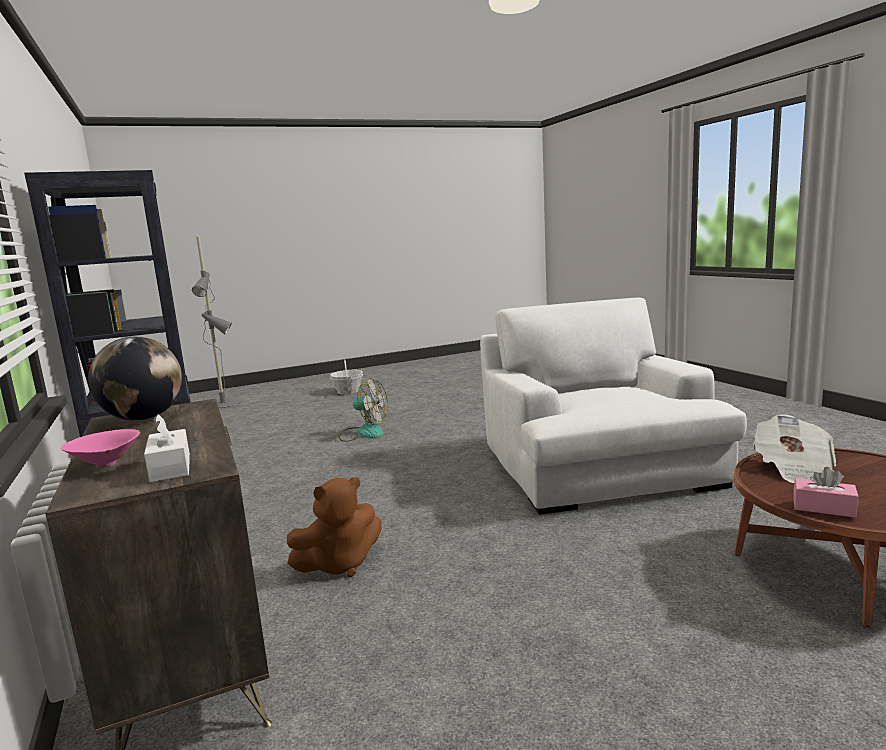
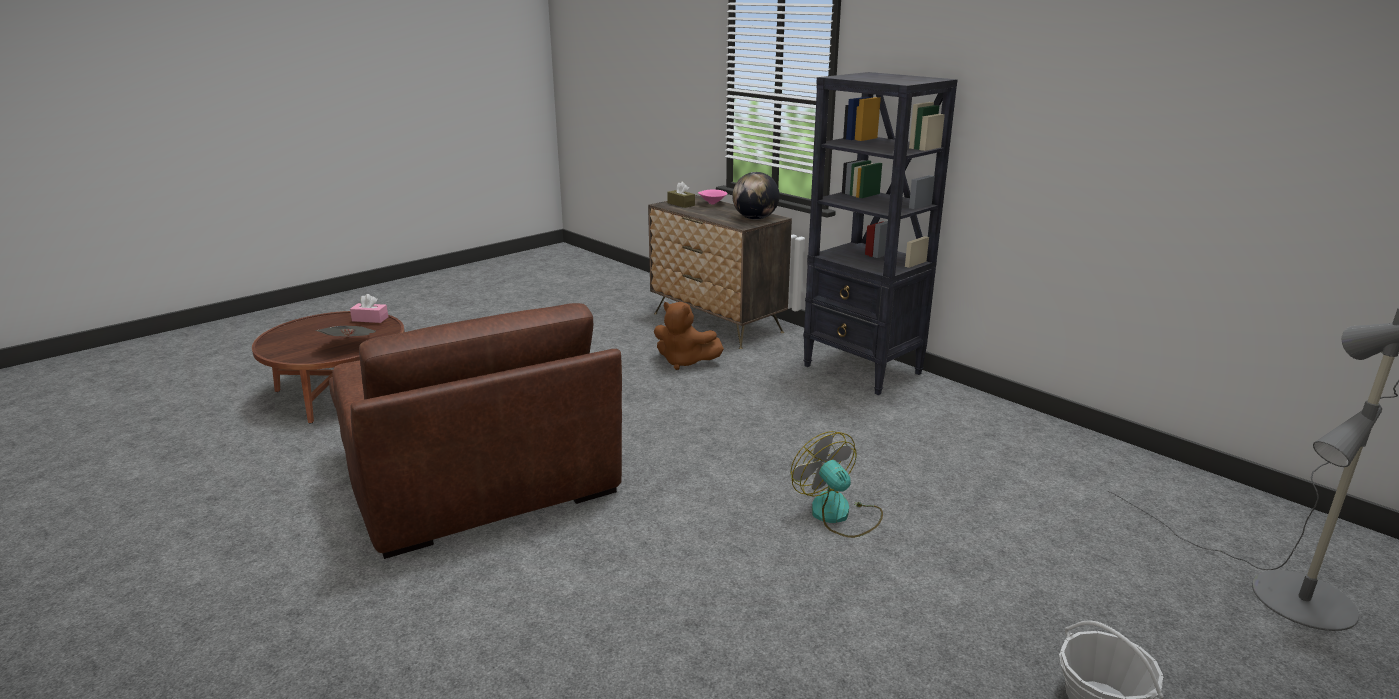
camera: 160 degrees right, 10 degrees up
white tissue box [144,414,190,483] -> brown tissue box [667,182,695,208]
brown plush toy [287,477,382,577] -> brown plush toy turned 105 degrees counterclockwise [654,302,724,370]
fan [338,378,388,442] -> fan turned 60 degrees clockwise [790,431,883,538]
white armchair [480,298,747,515] -> brown armchair [329,303,622,559]

